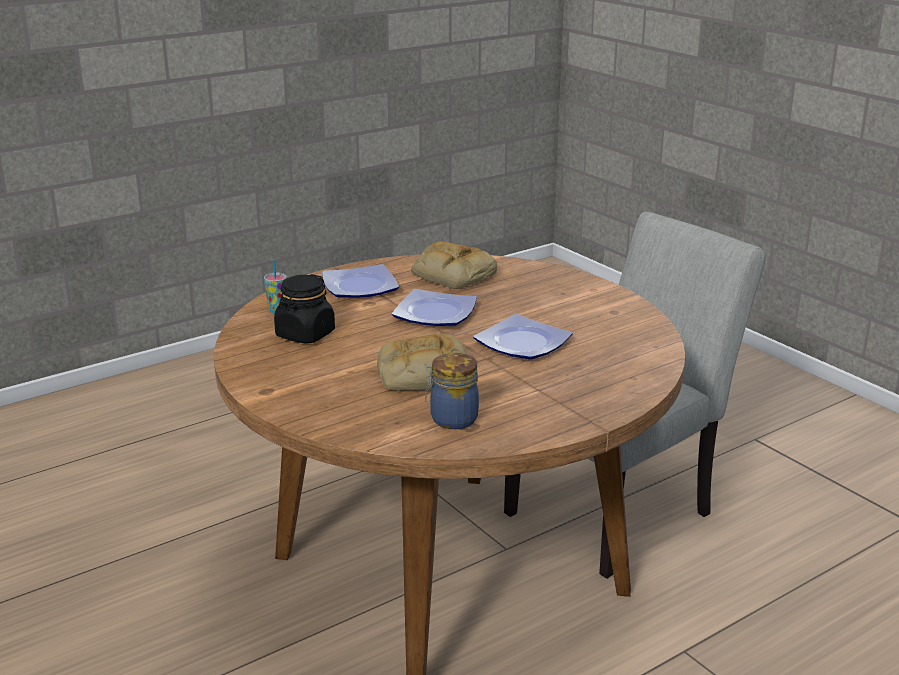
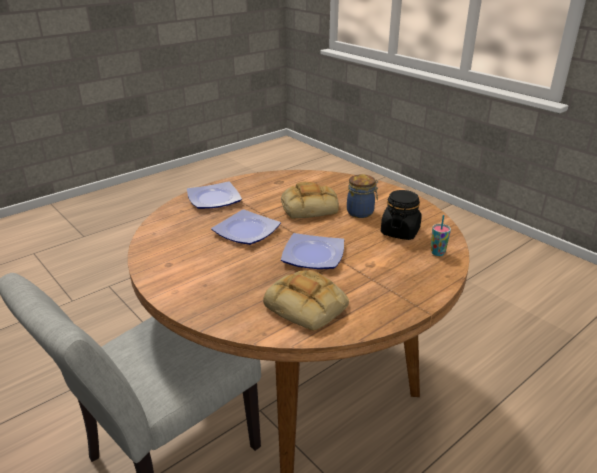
camera: 175 degrees right, 5 degrees up
plate [322,264,399,298] -> plate moved to [187,181,242,209]
jar [425,353,479,429] -> jar moved to [347,174,379,218]

